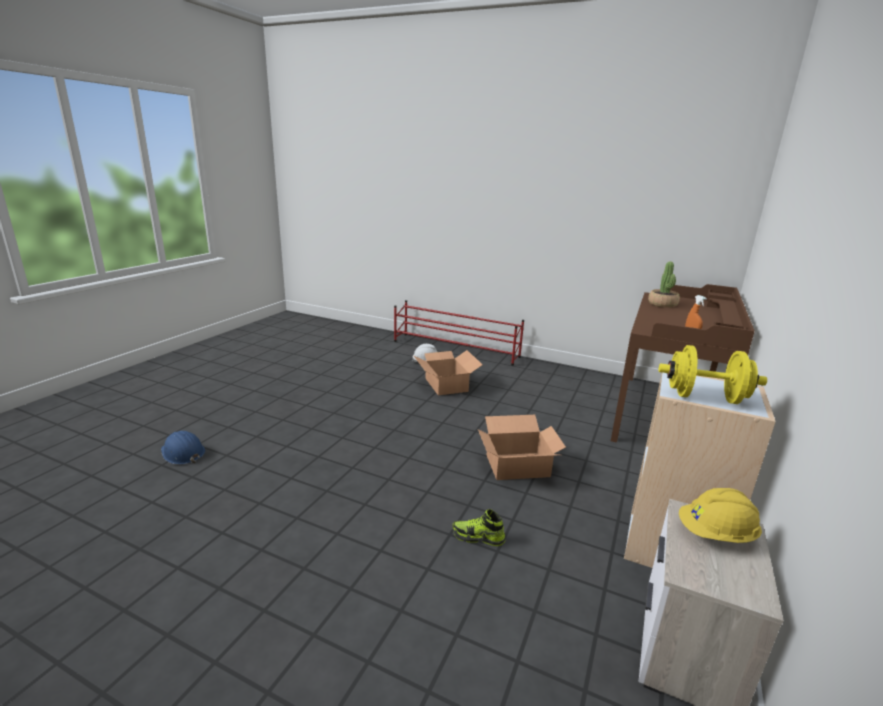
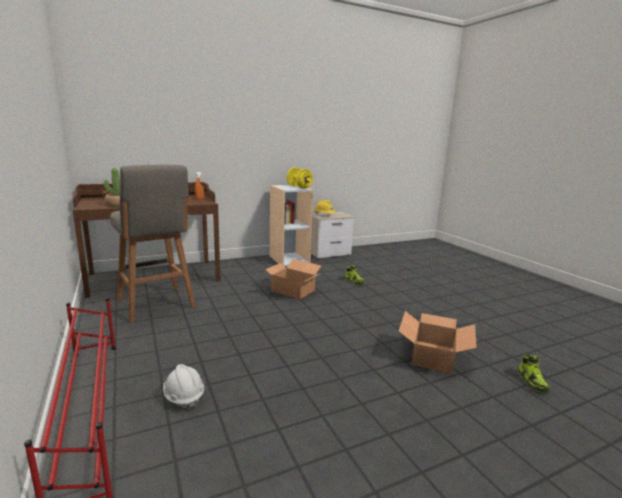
camera: 140 degrees left, 5 degrees down
blue hard hat [161,431,205,464] -> shoe [518,354,550,392]
cardboard box [414,350,482,395] -> cardboard box moved to [399,311,477,374]
none -> grey stool [110,165,196,323]

